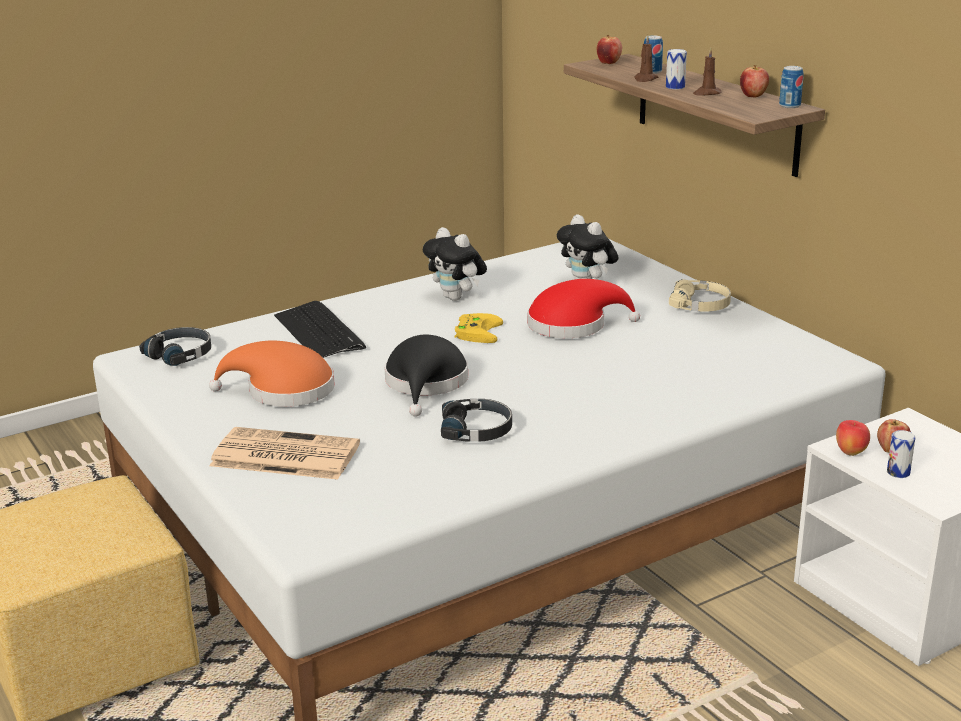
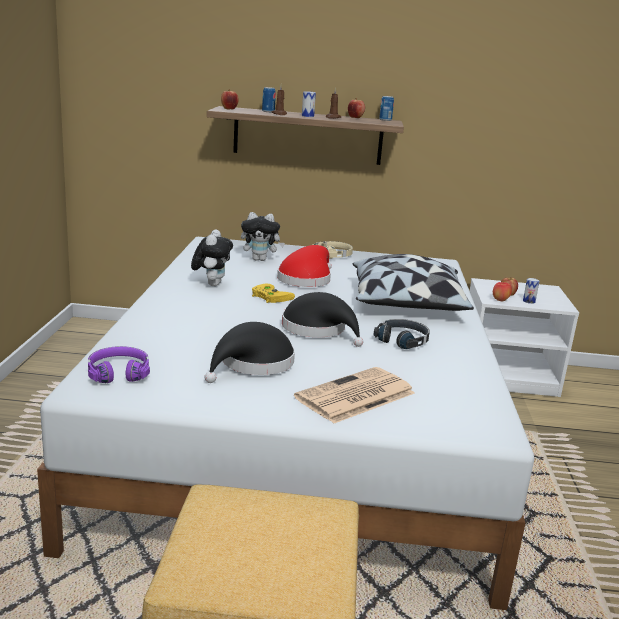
camera: 55 degrees left, 5 degrees down
black headphones [139,327,211,366] -> purple headphones [88,346,150,383]
orange hat [209,340,334,407] -> black hat [205,322,295,383]
keyboard [275,301,366,358] -> none
plush toy [423,227,487,301] -> plush toy turned 75 degrees counterclockwise [191,230,233,286]
none -> pillow [353,254,474,311]

